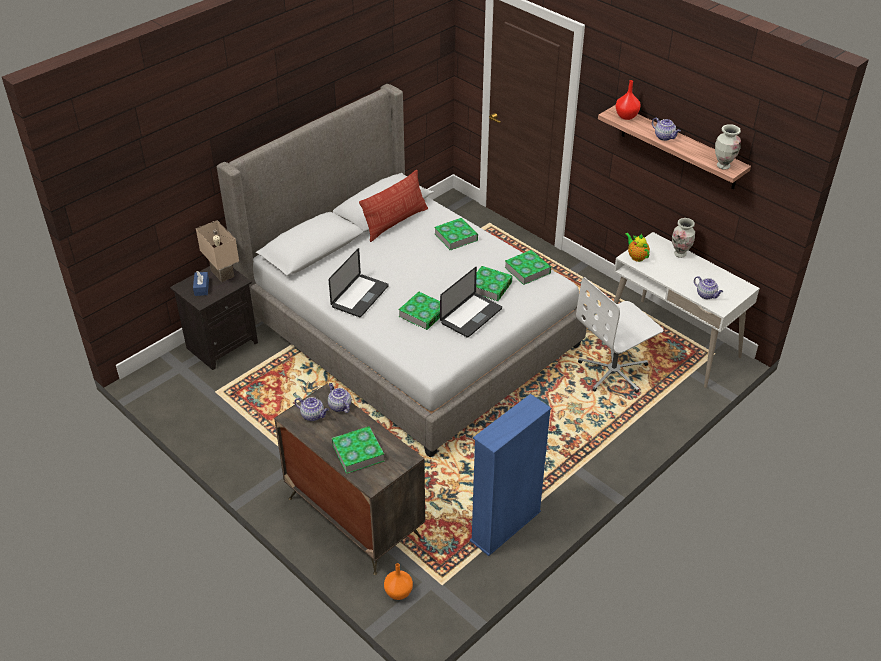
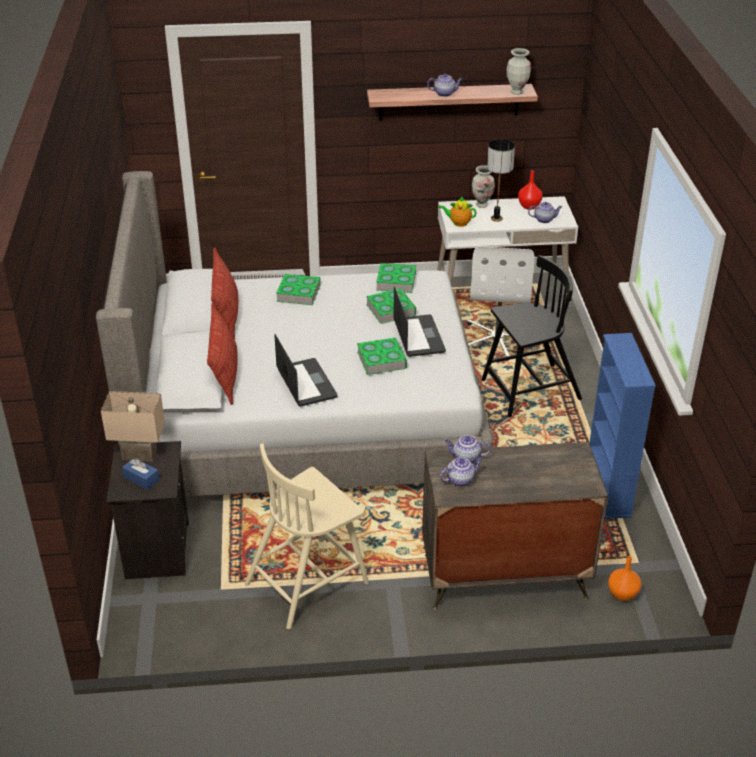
camera: 50 degrees left, 5 degrees down
book [332,426,384,474] -> none
red vase [616,80,641,120] -> red vase moved to [518,170,543,210]
none -> pillow [207,302,238,405]
none -> beige chair [244,443,369,629]
none -> black chair [482,255,582,417]
none -> table lamp [487,139,515,222]

